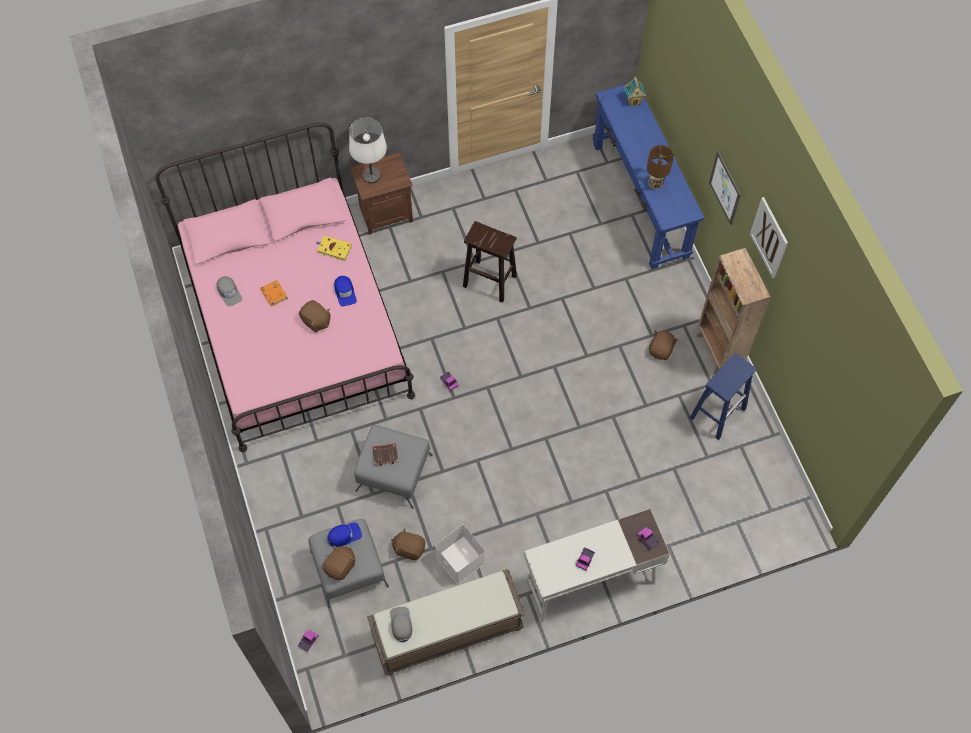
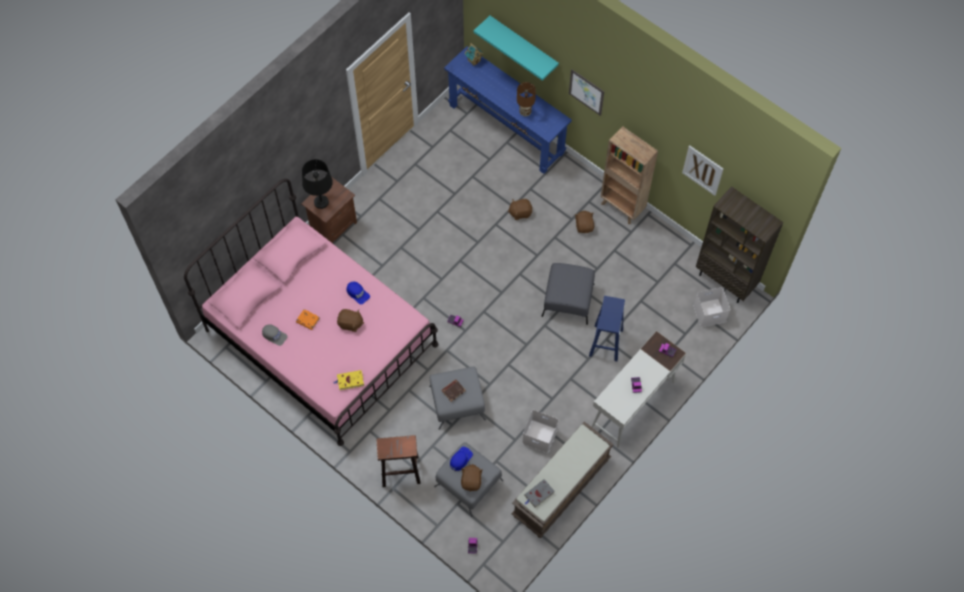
camera: 30 degrees left, 0 degrees up
yellow book [316,236,352,261] -> yellow book moved to [333,370,364,390]
white table lamp [349,118,387,183] -> black table lamp [302,159,333,209]
grey cap [390,607,412,642] -> grey book [525,479,555,508]
brown plush toy [391,528,425,560] -> brown plush toy moved to [508,199,532,220]
brown stool [463,221,517,303] -> brown stool moved to [376,435,421,487]
blue stool [690,353,757,440] -> blue stool moved to [589,296,625,361]
picture [750,197,788,279] -> picture moved to [682,146,723,196]
none -> turquoise shelf [474,16,559,81]
none -> grey ottoman [542,263,595,325]
none -> white storage box [693,287,731,327]
none -> brown bookcase [696,186,783,303]

